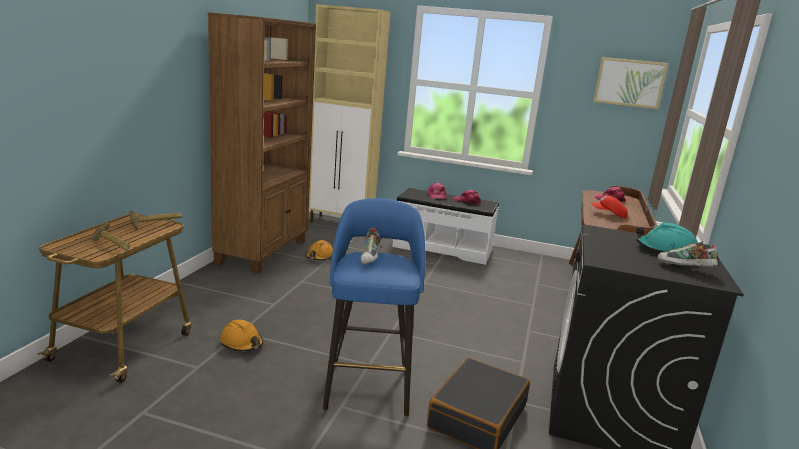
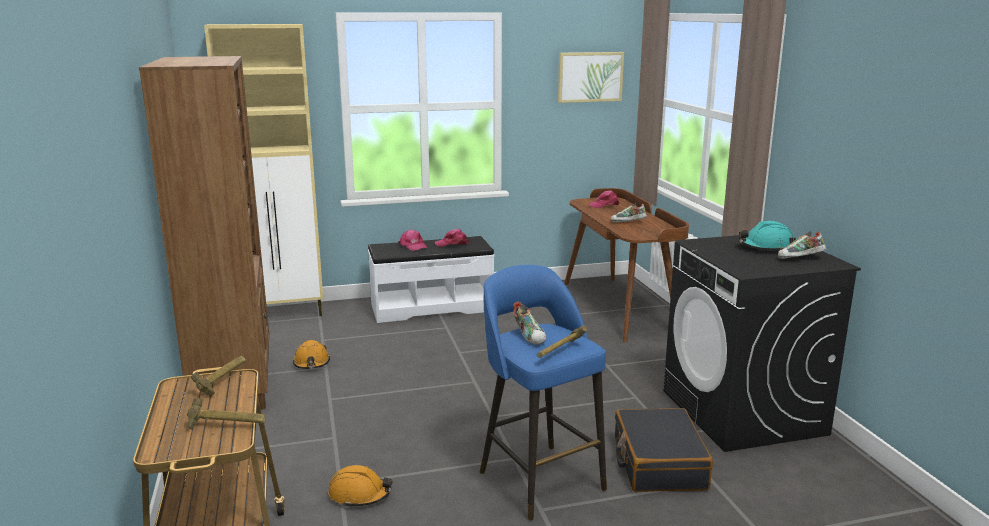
camera: 30 degrees left, 0 degrees up
red cap [591,196,628,219] -> shoe [611,203,647,222]
none -> hammer [537,325,588,358]

